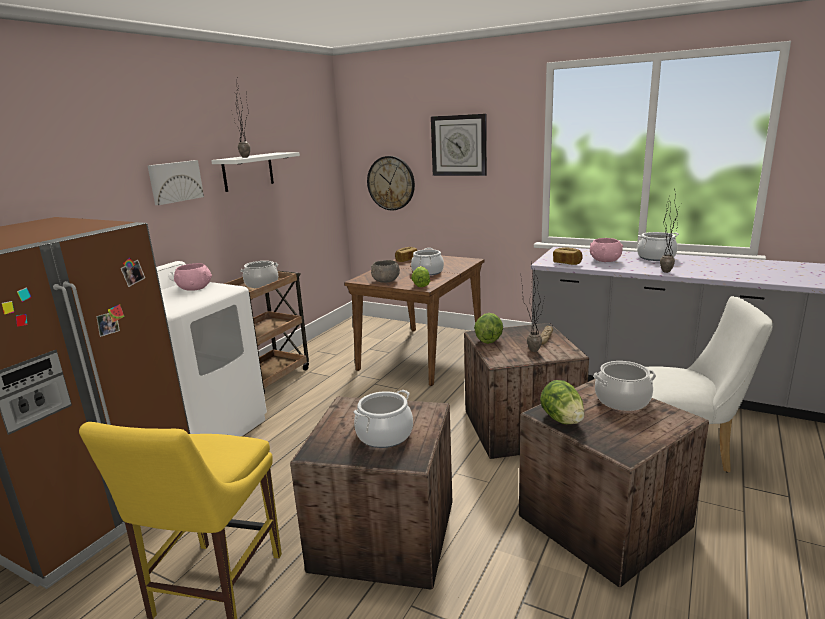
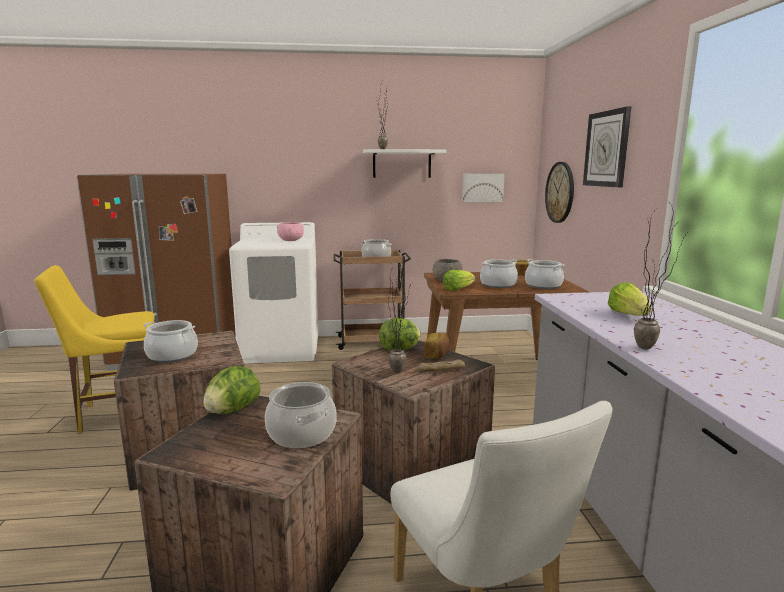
camera: 55 degrees right, 5 degrees down
picture [148,160,204,205] -> picture moved to [462,174,505,202]
bread [553,247,583,265] -> bread moved to [424,332,449,359]
pink bowl [590,238,623,262] -> lettuce [608,282,651,316]
cooking pot [637,232,679,261] -> cooking pot moved to [525,259,565,289]

